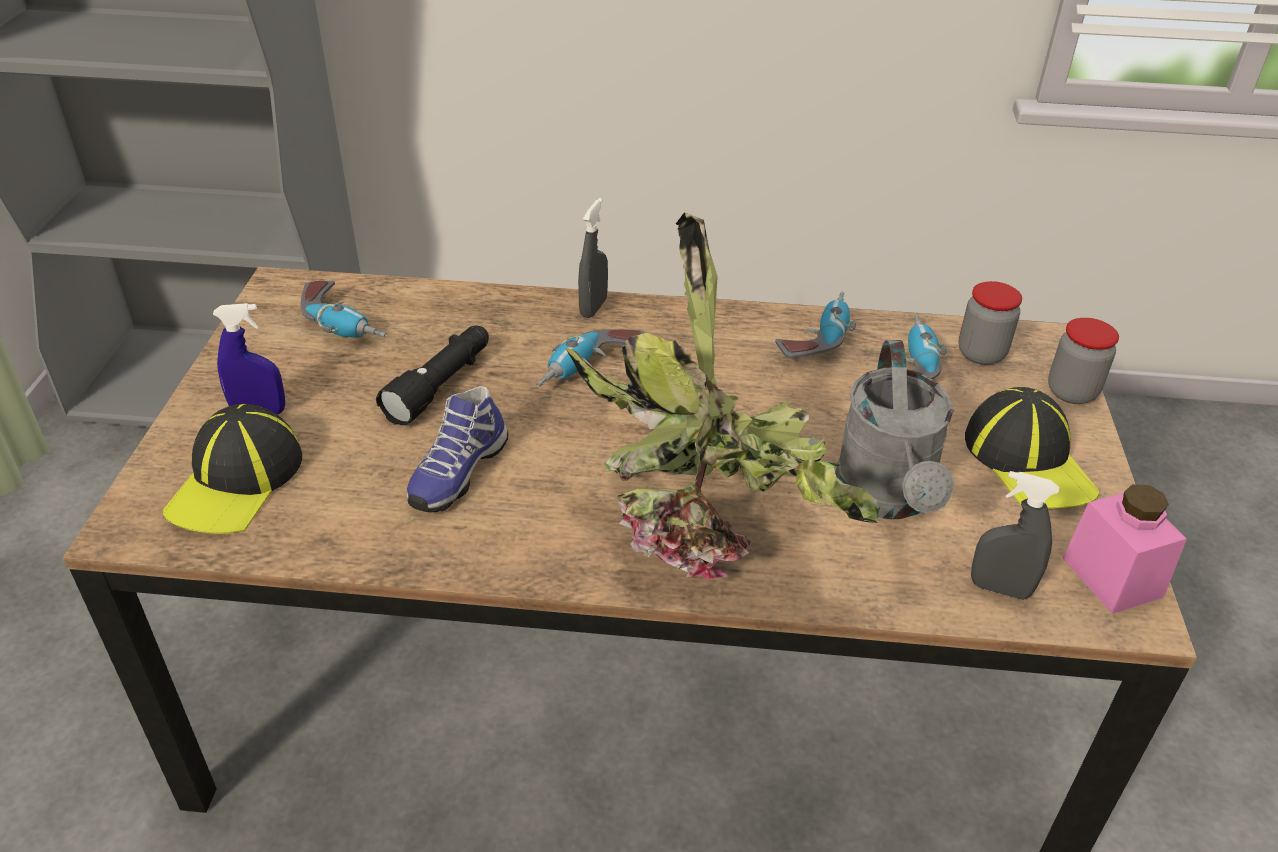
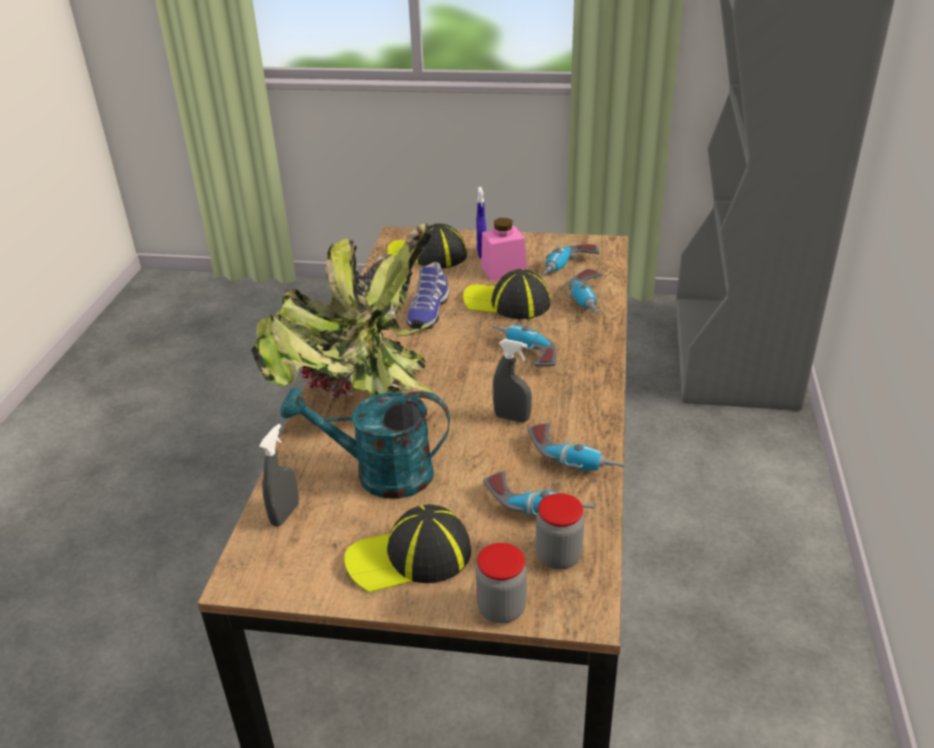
camera: 95 degrees right, 5 degrees down
black flashlight [376,326,489,426] -> cap [463,269,550,319]
shoe [407,386,509,512] -> shoe turned 105 degrees counterclockwise [407,262,449,330]
grey spray bottle [578,198,608,318] -> grey spray bottle moved to [492,339,532,422]
grey watering can [835,340,954,519] -> turquoise watering can [280,387,450,499]
pink jar [1063,484,1187,614] -> pink jar moved to [481,218,526,281]
none -> power drill [568,269,602,314]

